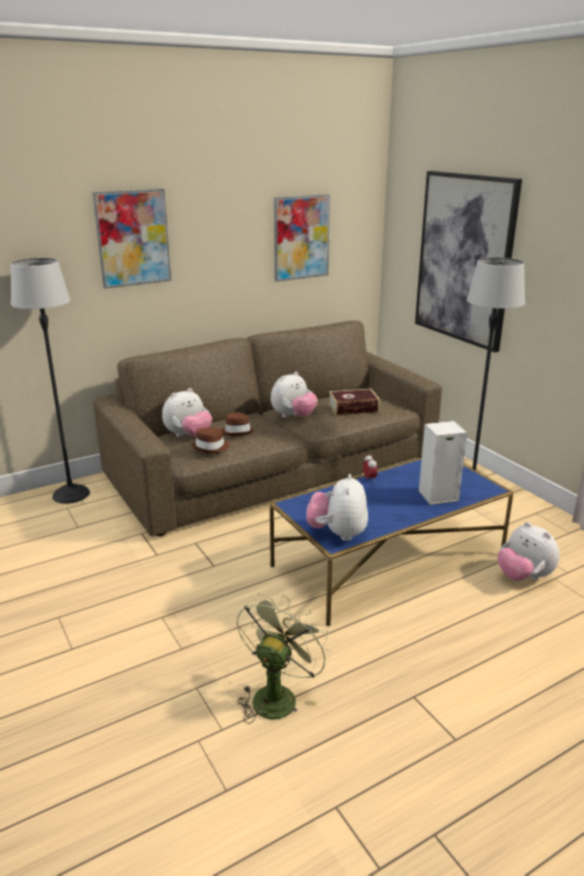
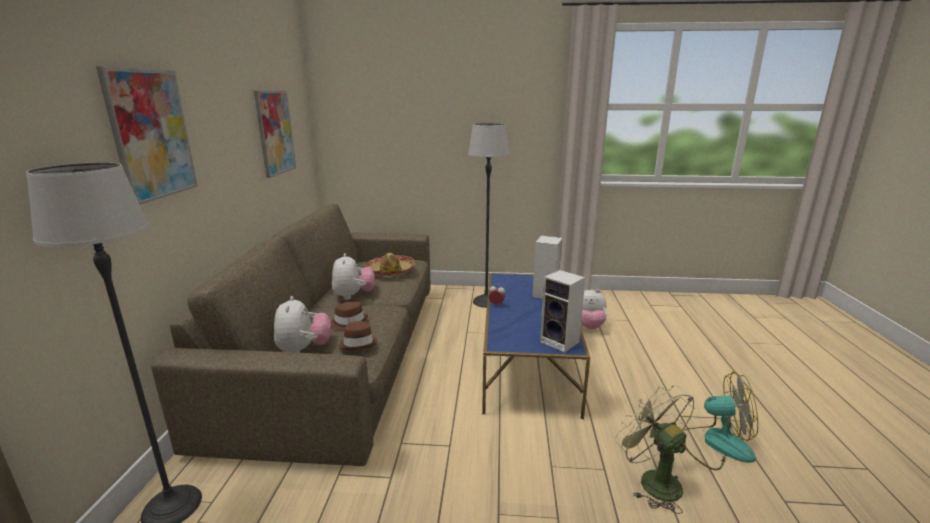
camera: 55 degrees left, 5 degrees down
plush toy [306,474,368,541] -> speaker [540,270,585,353]
book [329,389,380,415] -> hat [365,253,415,276]
picture [415,171,522,352] -> none
none -> fan [684,372,758,470]

